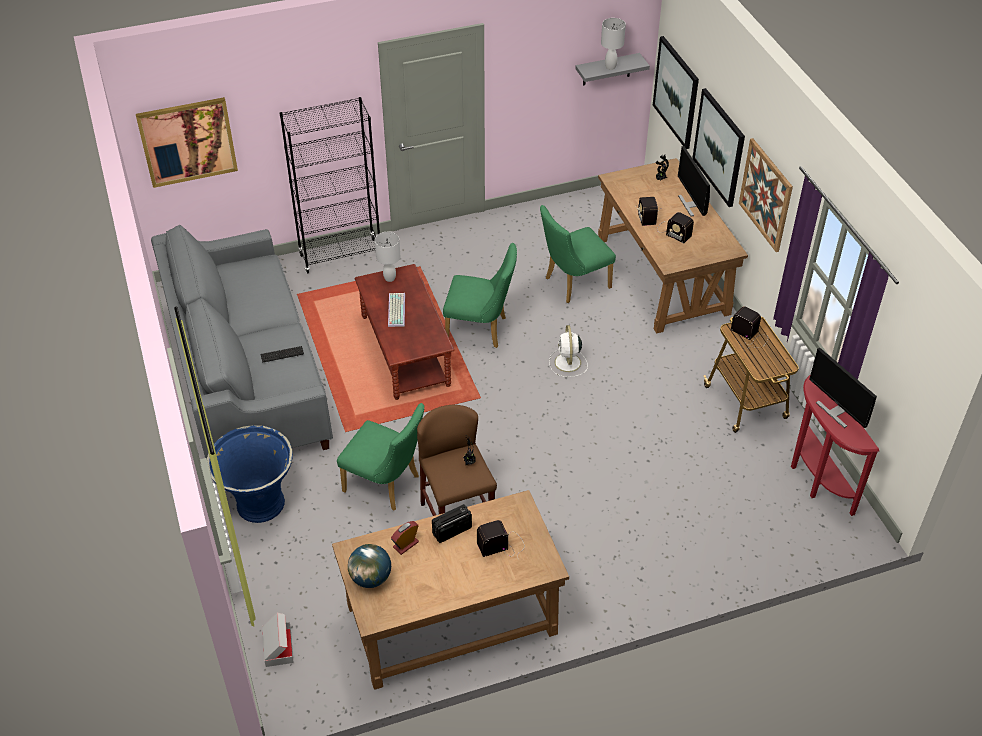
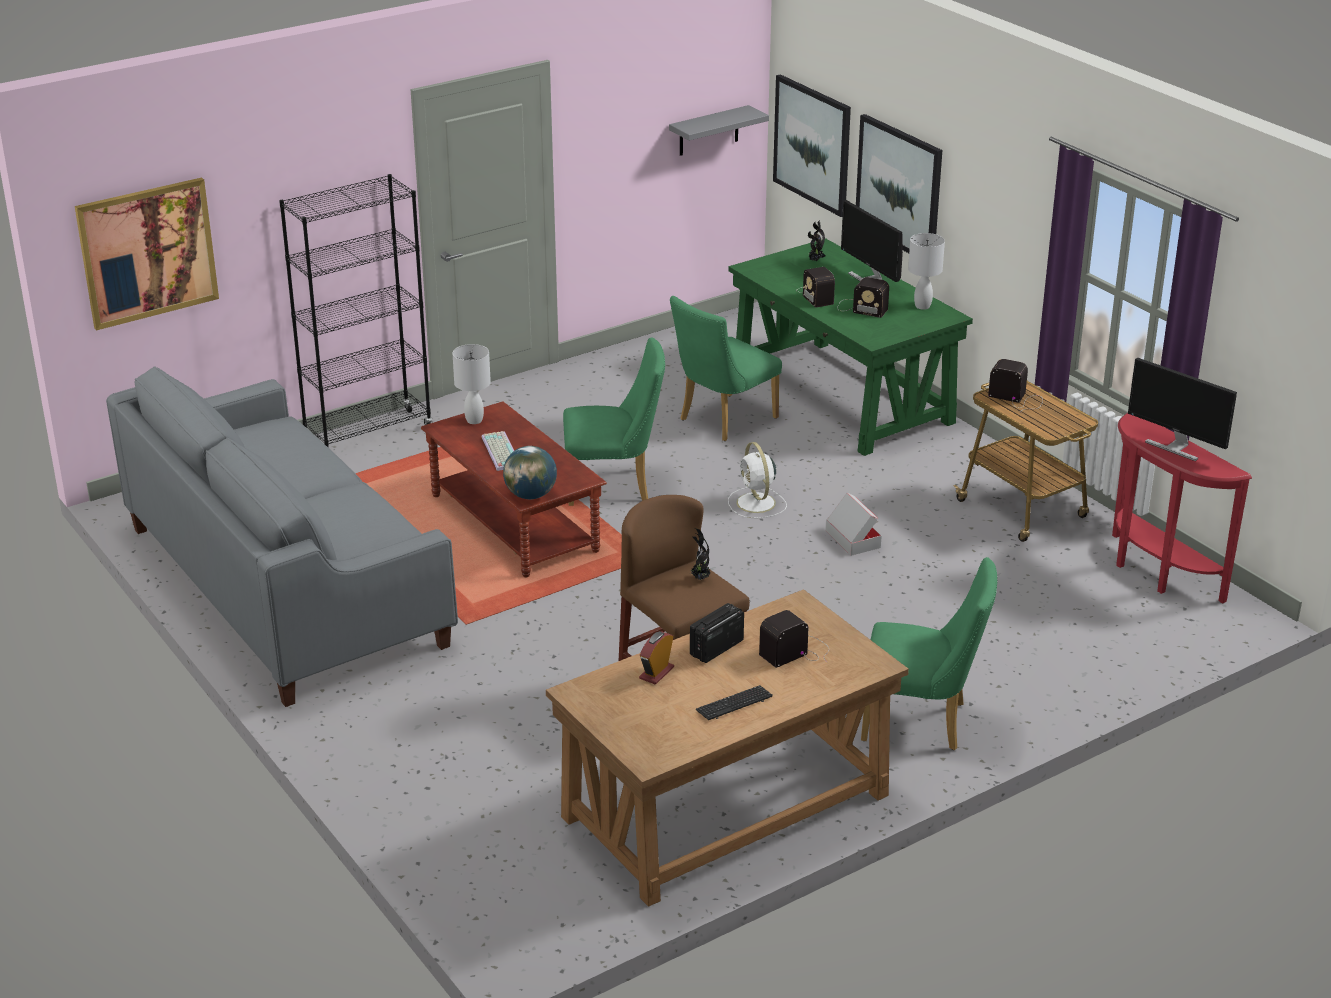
camera: 15 degrees left, 15 degrees down
blue planter [207,425,293,523] -> none
keyboard [261,346,304,362] -> keyboard moved to [696,685,773,720]
cardboard box [262,613,294,667] -> cardboard box moved to [826,493,882,556]
green chair [337,403,424,511] -> green chair moved to [861,557,998,750]
globe [348,544,391,588] -> globe moved to [503,446,557,499]
brown desk [598,158,748,333] -> green desk [728,238,973,456]
white table lamp [601,18,626,70] -> white table lamp moved to [908,233,945,310]
picture [739,138,793,252] -> none

